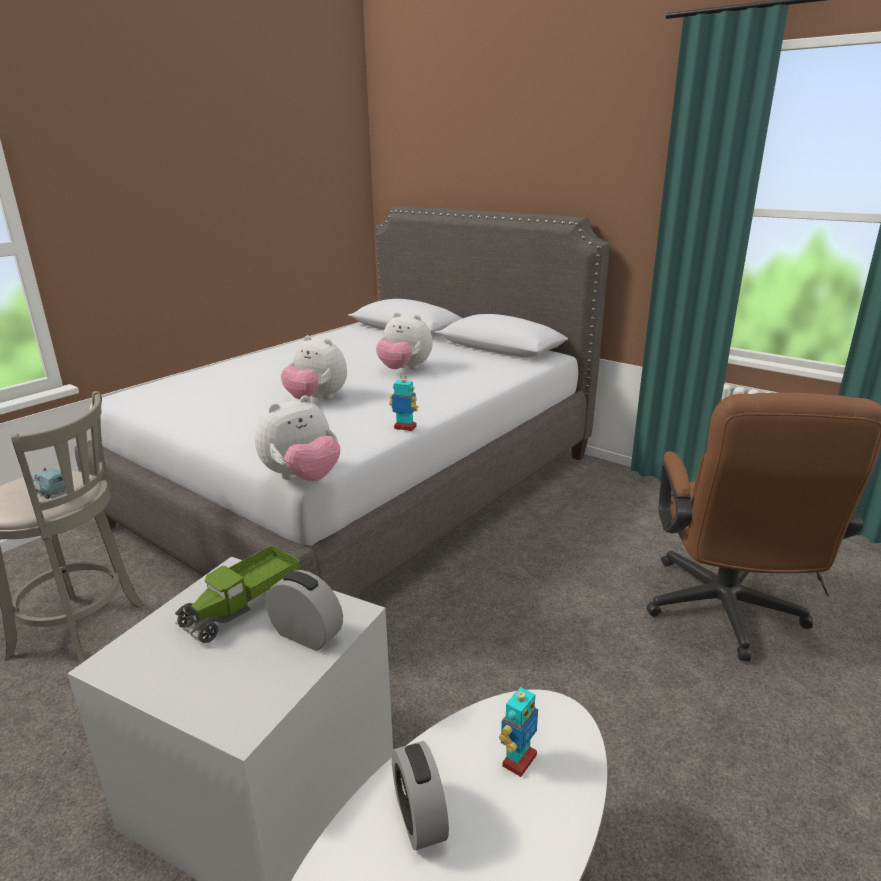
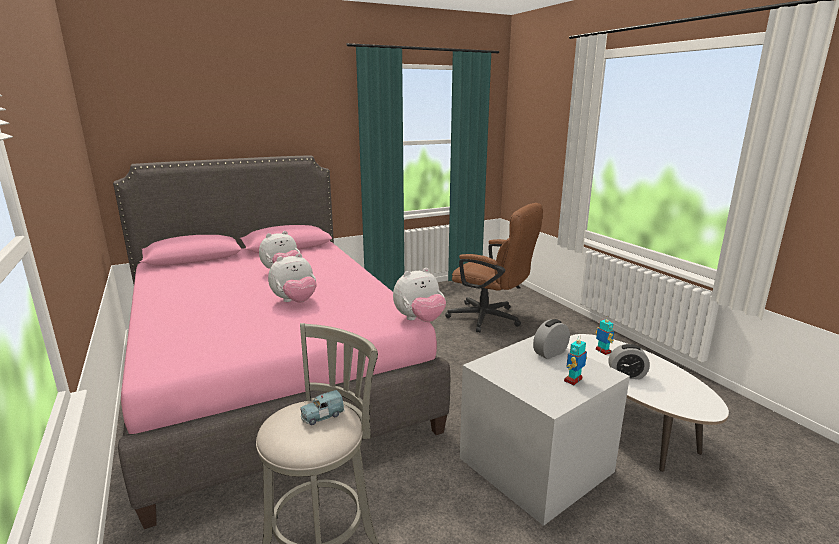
camera: 65 degrees left, 5 degrees down
grey bed [74,206,610,598] -> pink bed [113,155,450,529]
toy truck [175,545,301,643] -> none
plush toy [255,395,340,481] -> plush toy turned 75 degrees clockwise [393,268,446,322]
toy robot [389,373,418,431] -> toy robot moved to [564,336,587,385]

